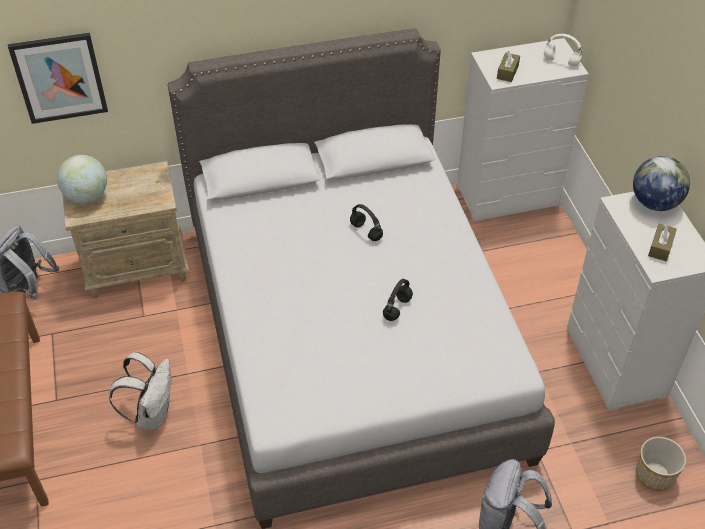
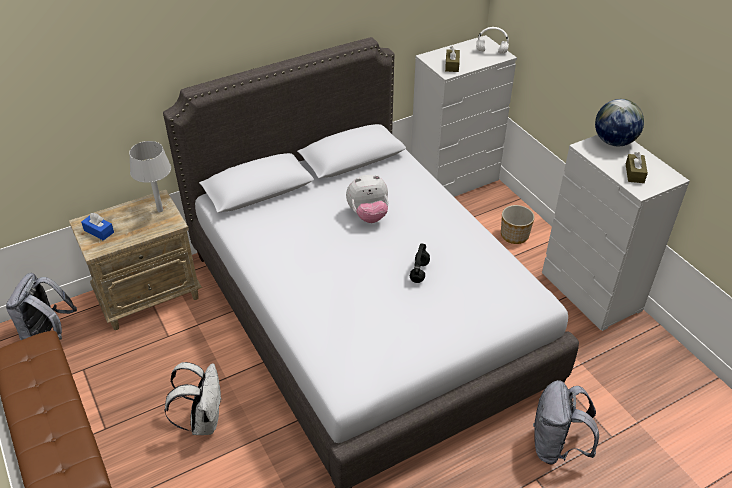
camera: 15 degrees left, 5 degrees down
picture [8,33,108,124] -> none
globe [57,155,107,204] -> blue tissue box [81,213,114,241]
black headphones [350,204,383,241] -> plush toy [346,175,389,223]
planter [636,437,686,491] -> planter moved to [501,205,535,244]
none -> grey table lamp [129,141,171,212]

